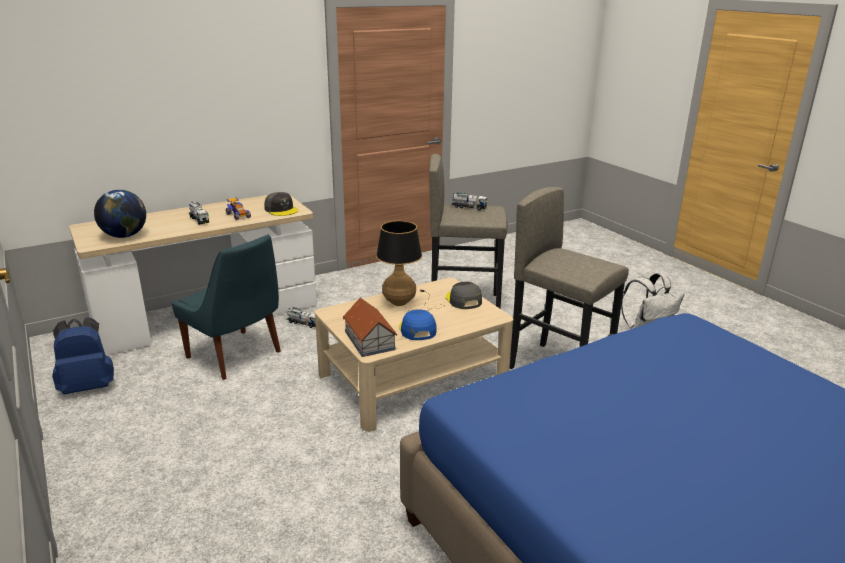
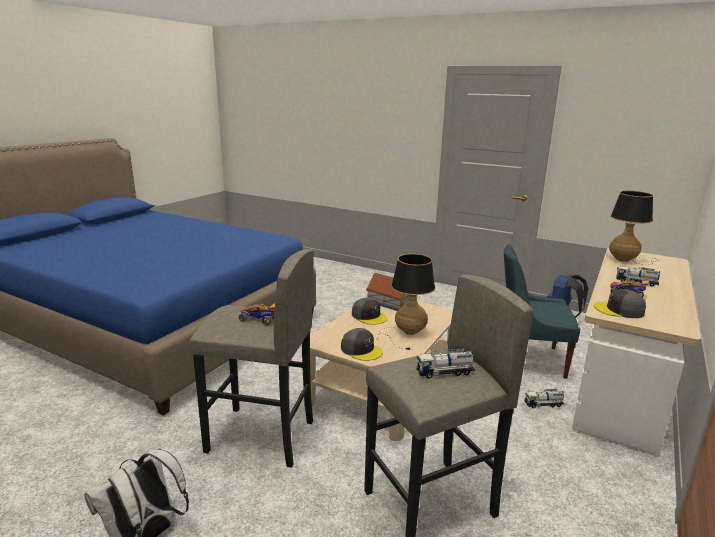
camera: 150 degrees right, 5 degrees down
globe [94,190,146,238] -> table lamp [609,191,658,264]
blue cap [399,309,437,340] -> grey cap [352,297,388,325]
none -> toy car [239,303,275,325]

